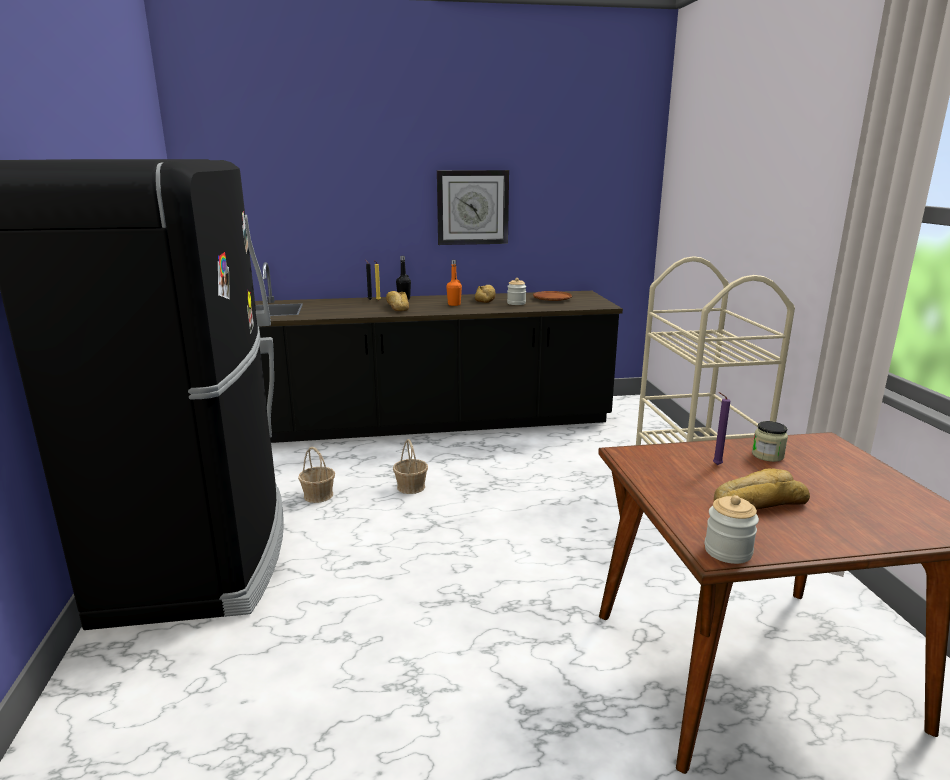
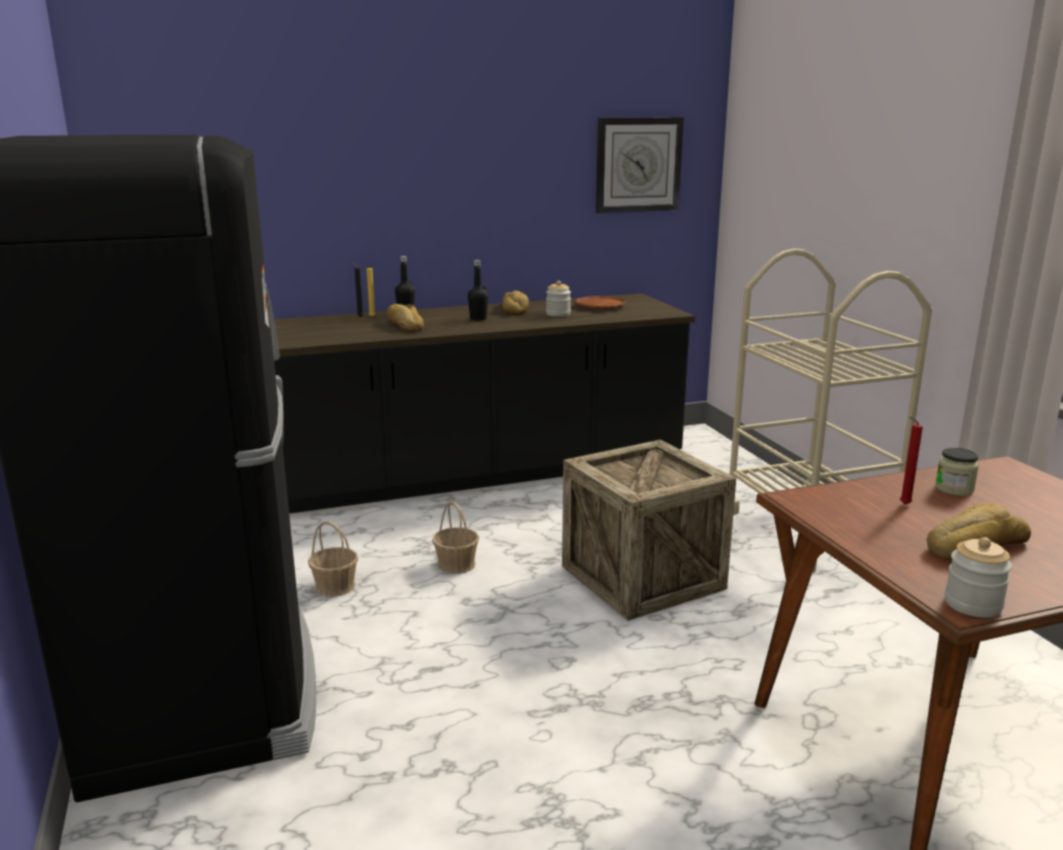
camera: 10 degrees left, 0 degrees up
wall clock [437,170,509,245] -> wall clock moved to [596,118,684,213]
orange bottle [446,260,462,306] -> black bottle [468,260,488,321]
purple candle [713,392,731,465] -> red candle [900,417,923,505]
none -> crate [562,440,736,621]

